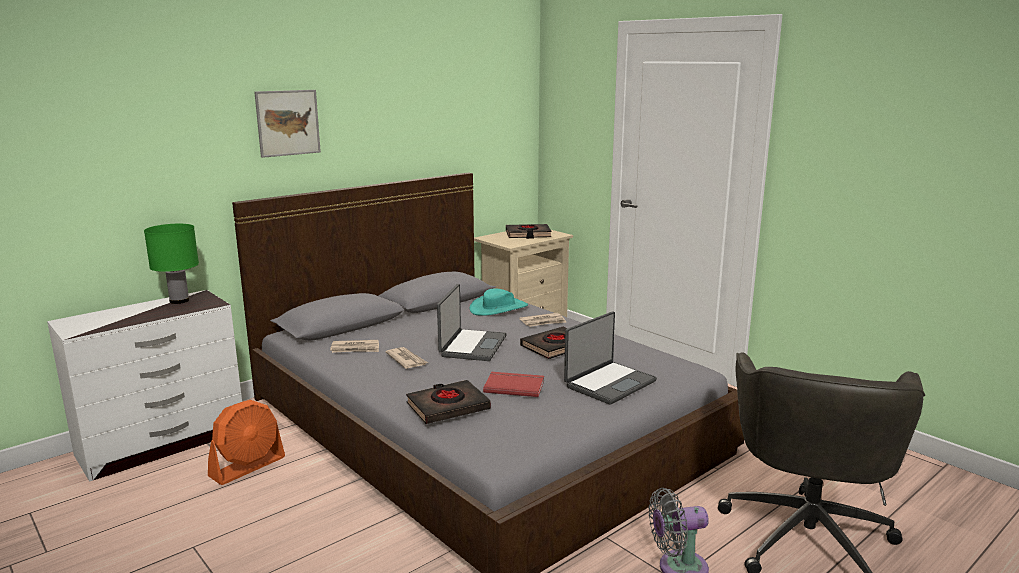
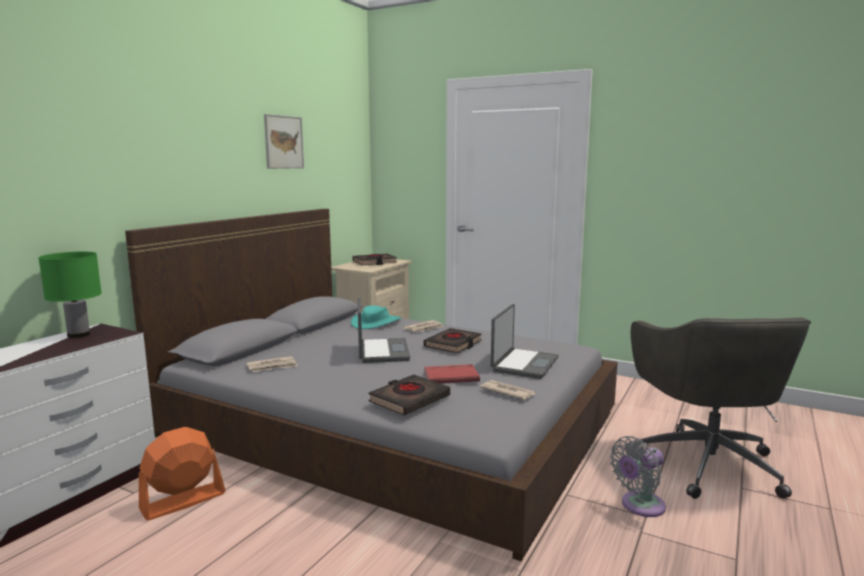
camera: 20 degrees left, 5 degrees down
orange fan [208,400,285,485] -> orange fan turned 150 degrees counterclockwise [139,427,225,520]
picture [254,90,321,158] -> picture moved to [264,114,304,169]
newspaper [385,347,428,369] -> newspaper moved to [480,380,536,400]

